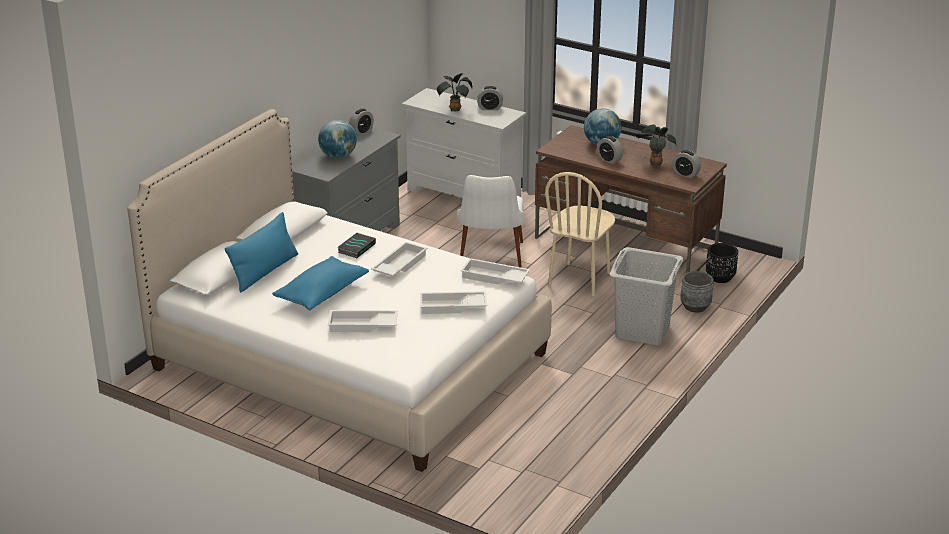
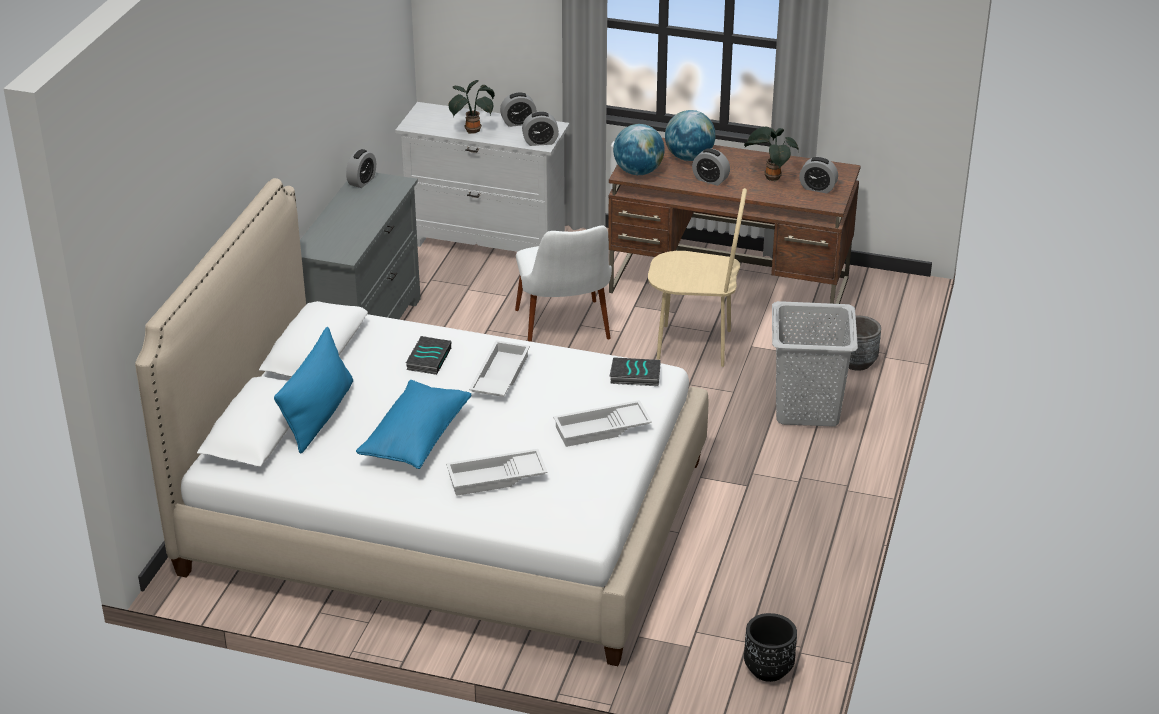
camera: 15 degrees left, 5 degrees up
globe [318,120,357,158] -> globe moved to [613,124,665,175]
white tray [460,258,530,285] -> book [610,357,661,386]
beige chair [545,172,615,296] -> beige chair turned 90 degrees counterclockwise [648,188,747,367]
black planter [706,243,738,283] -> black planter moved to [744,613,797,682]
none -> alarm clock [522,111,559,146]

